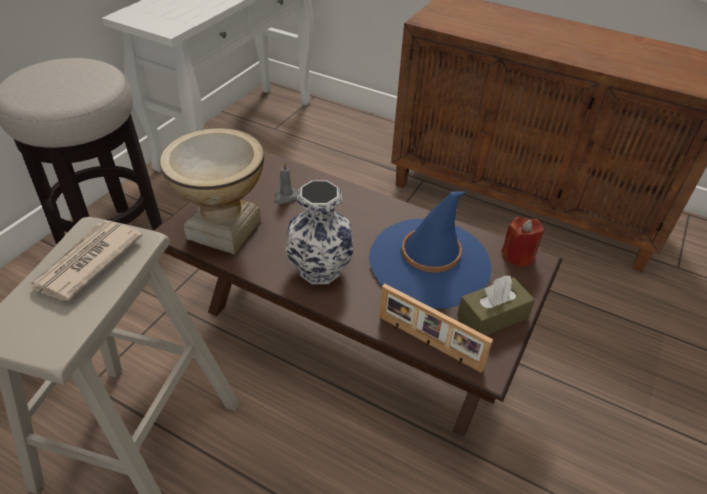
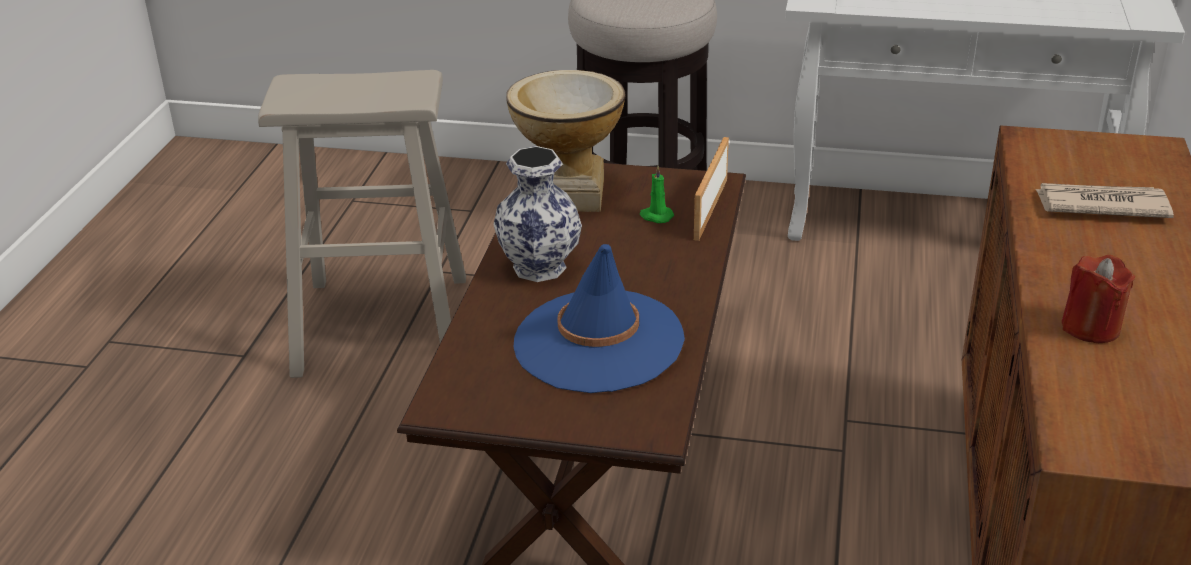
camera: 75 degrees right, 10 degrees down
newspaper [29,220,142,301] -> newspaper moved to [1035,183,1174,218]
grey candle [274,162,297,204] -> green candle [640,166,674,223]
picture frame [379,284,493,373] -> picture frame moved to [694,137,729,241]
brown tissue box [457,275,535,335] -> none
red candle [501,217,545,267] -> red candle moved to [1061,255,1135,343]

